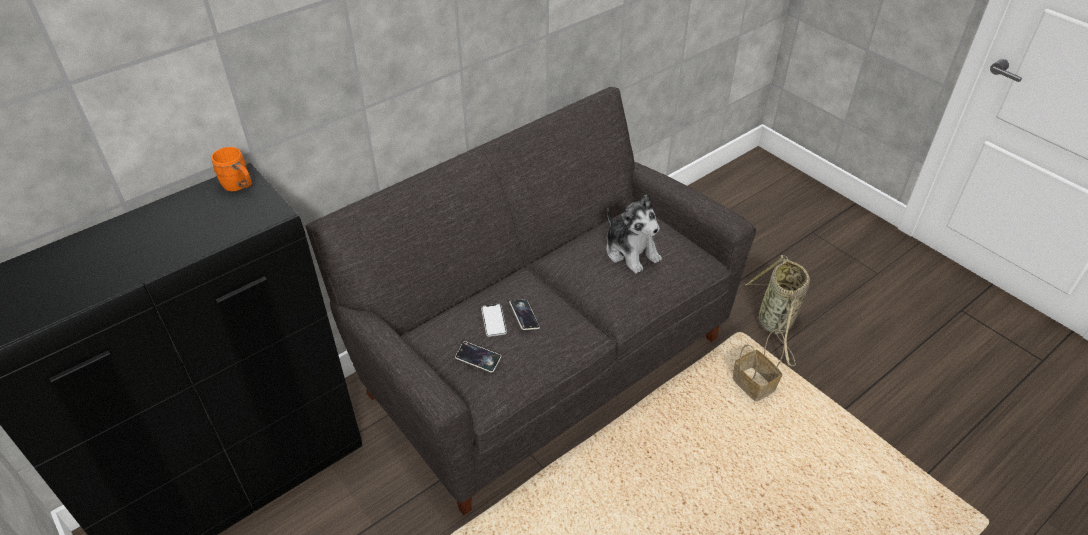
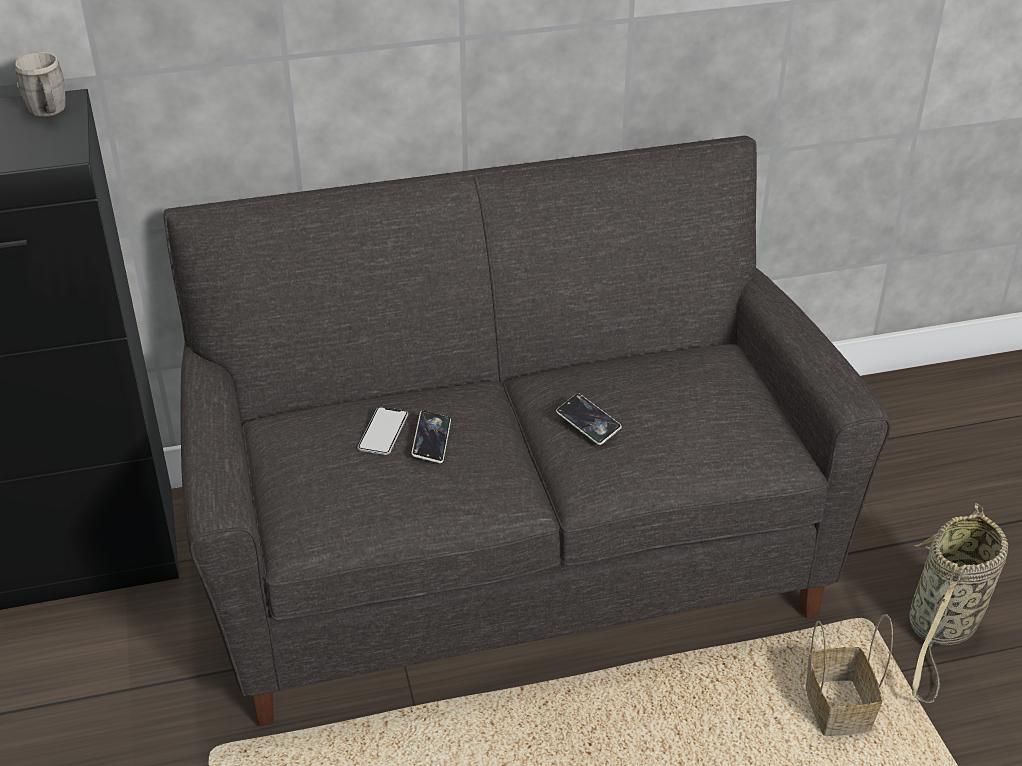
camera: 25 degrees right, 5 degrees down
orange mug [211,147,252,191] -> grey mug [15,52,66,117]
phone [455,341,501,373] -> phone moved to [556,393,622,445]
plush toy [606,194,662,274] -> none

